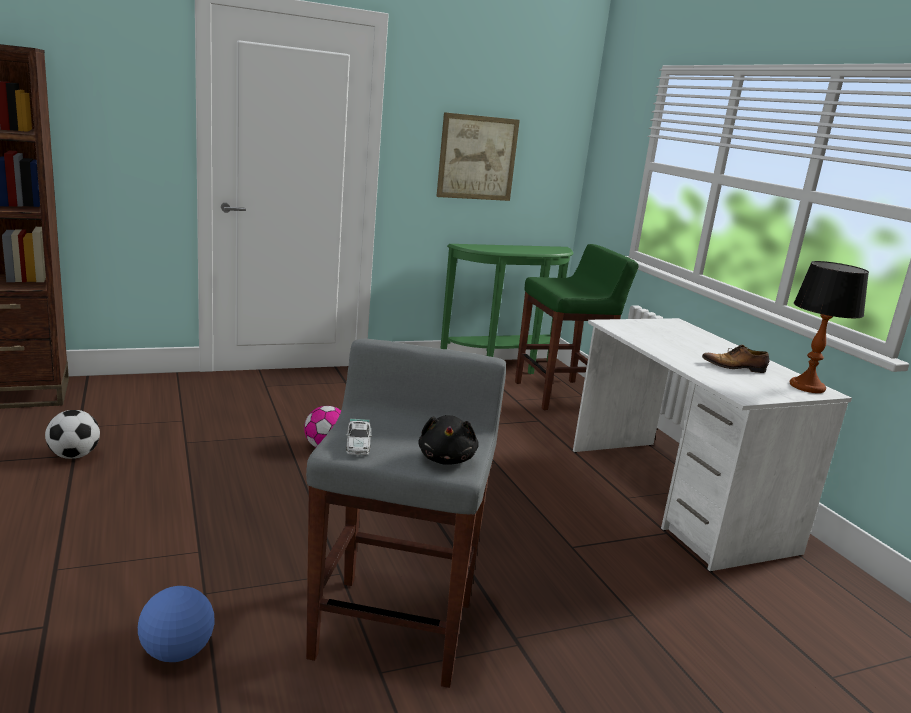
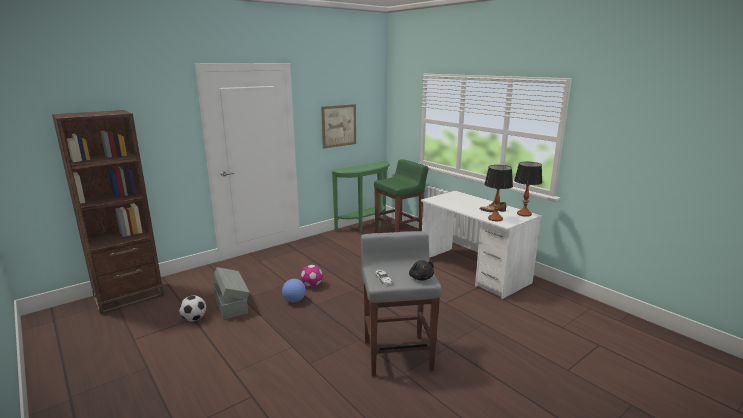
camera: 15 degrees left, 0 degrees up
football [138,586,214,662] -> football moved to [282,279,306,302]
none -> grey storage box [213,267,250,320]
none -> table lamp [484,165,513,221]

